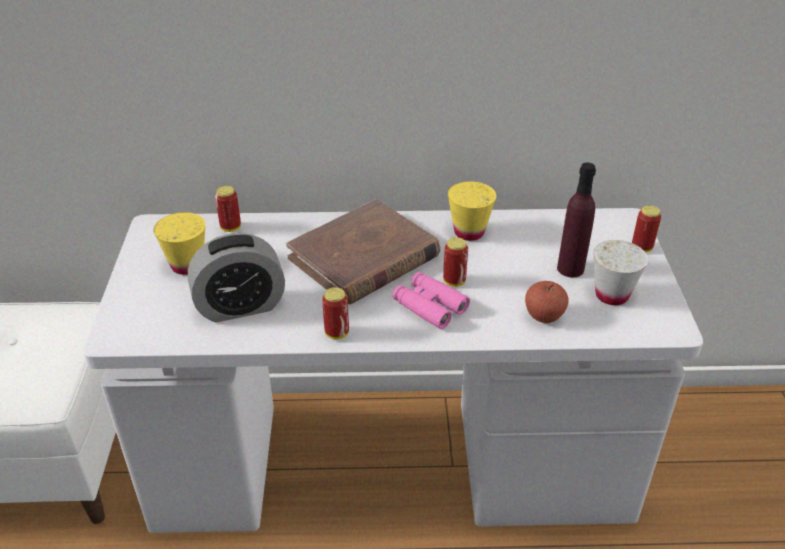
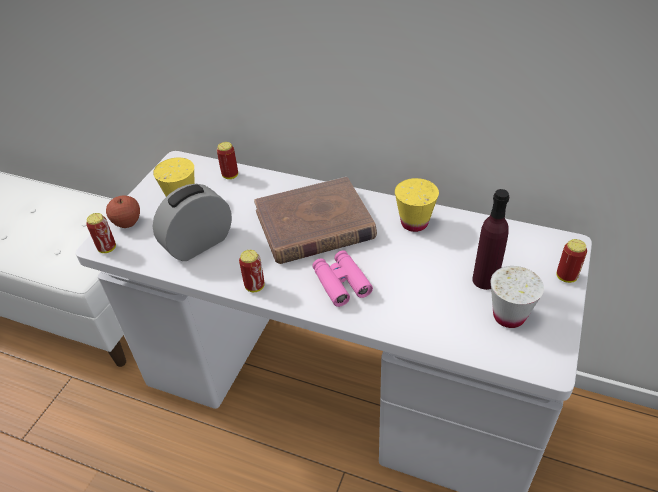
camera: 25 degrees right, 5 degrees up
alarm clock [188,233,285,322] -> alarm clock turned 135 degrees clockwise [153,184,232,261]
can [443,237,468,287] -> can moved to [86,213,116,253]
apple [525,281,568,323] -> apple moved to [106,195,140,228]

